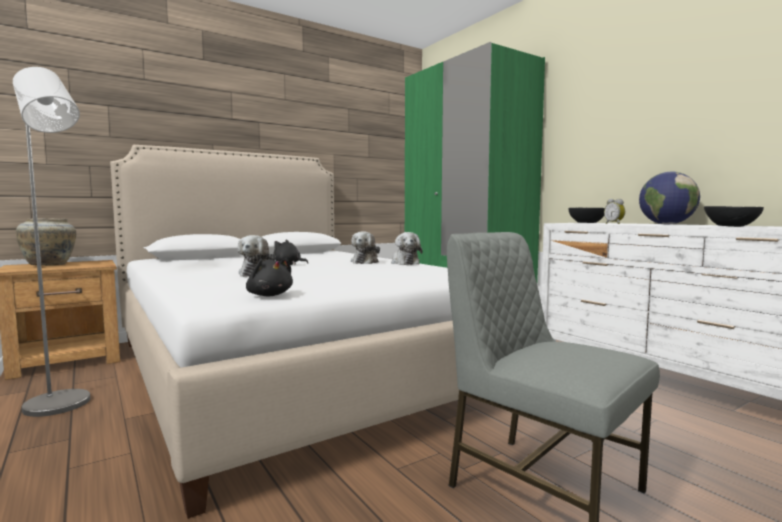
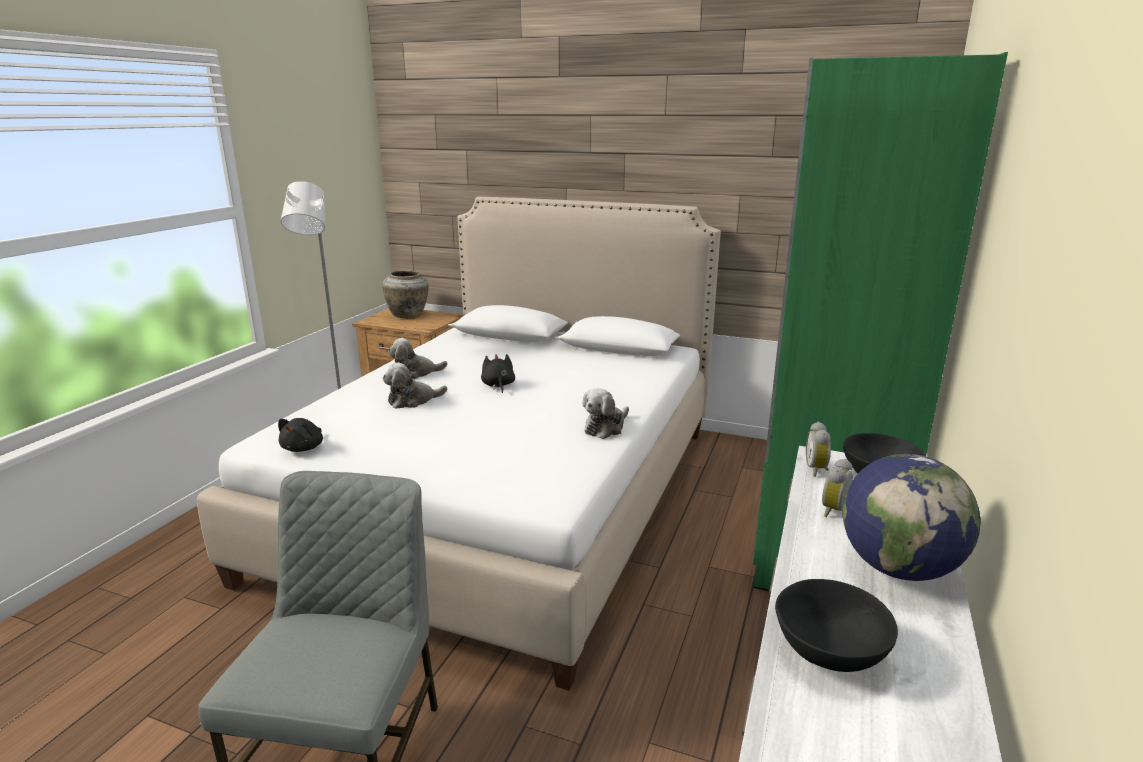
camera: 55 degrees right, 15 degrees up
plush toy [351,231,380,264] -> plush toy moved to [388,338,448,379]
none -> alarm clock [806,422,831,477]

